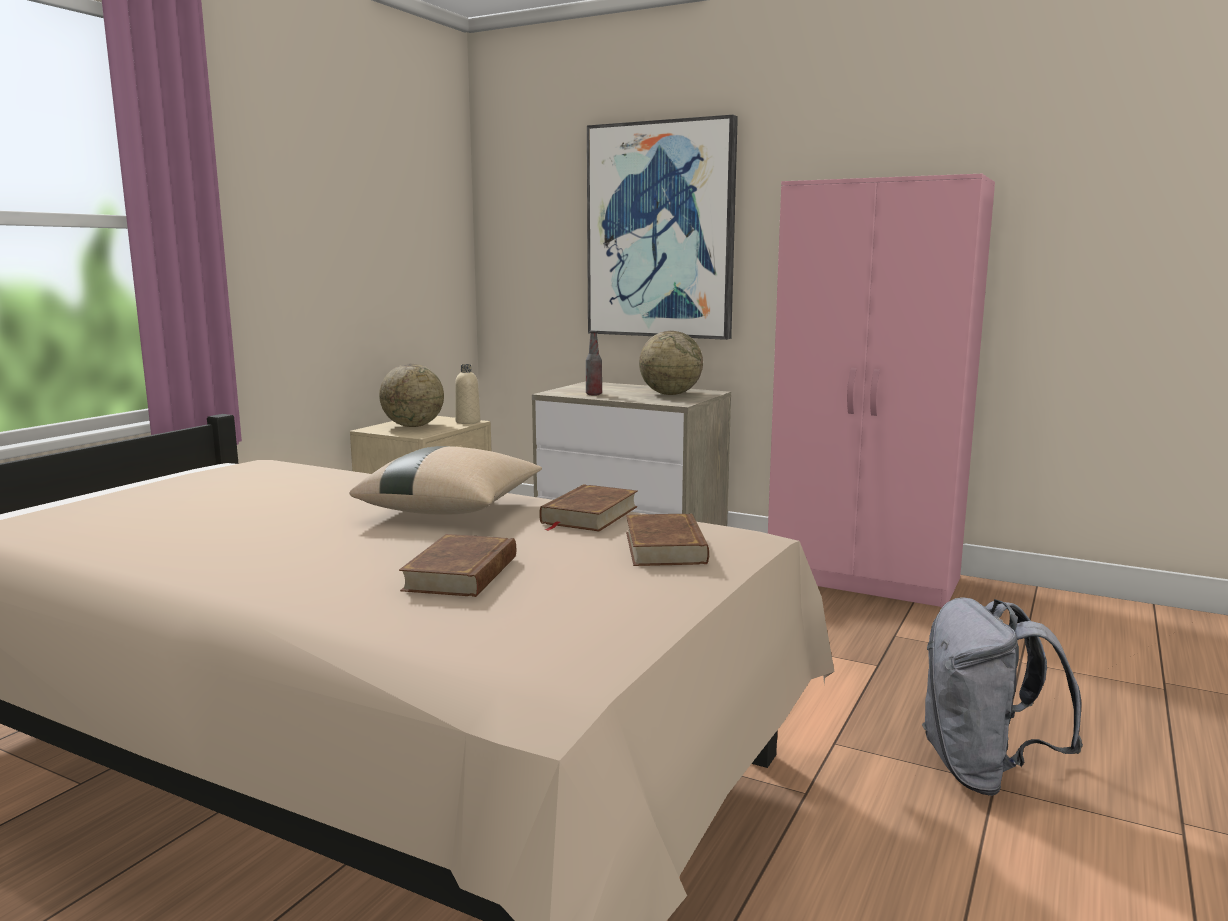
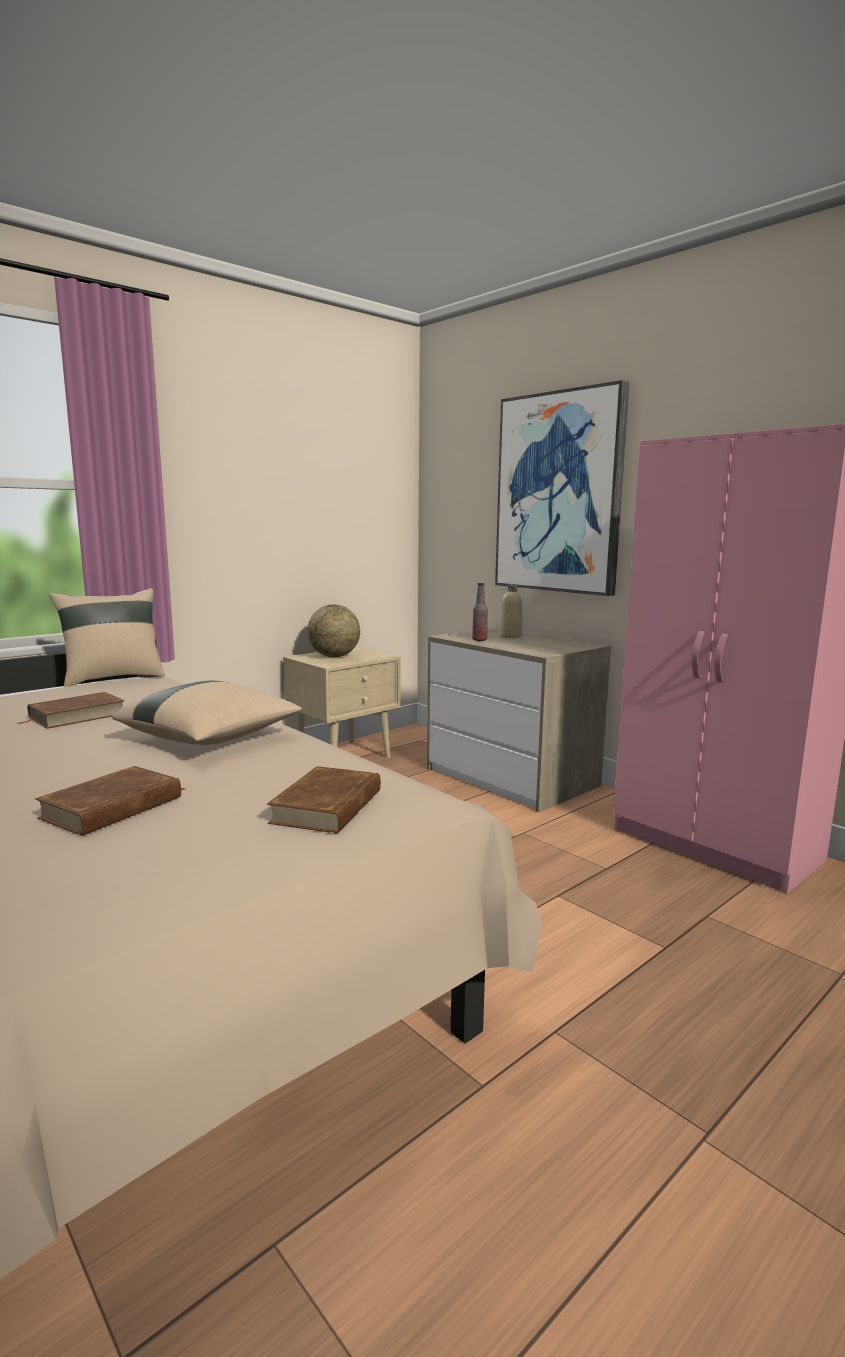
camera: 20 degrees right, 0 degrees up
beige bottle [455,364,480,424] -> beige bottle moved to [500,584,522,638]
brown book [539,484,638,532] -> brown book moved to [19,692,125,729]
globe [639,331,703,395] -> none
grey backpack [922,597,1083,796] -> none
none -> beige pillow [49,588,165,687]

